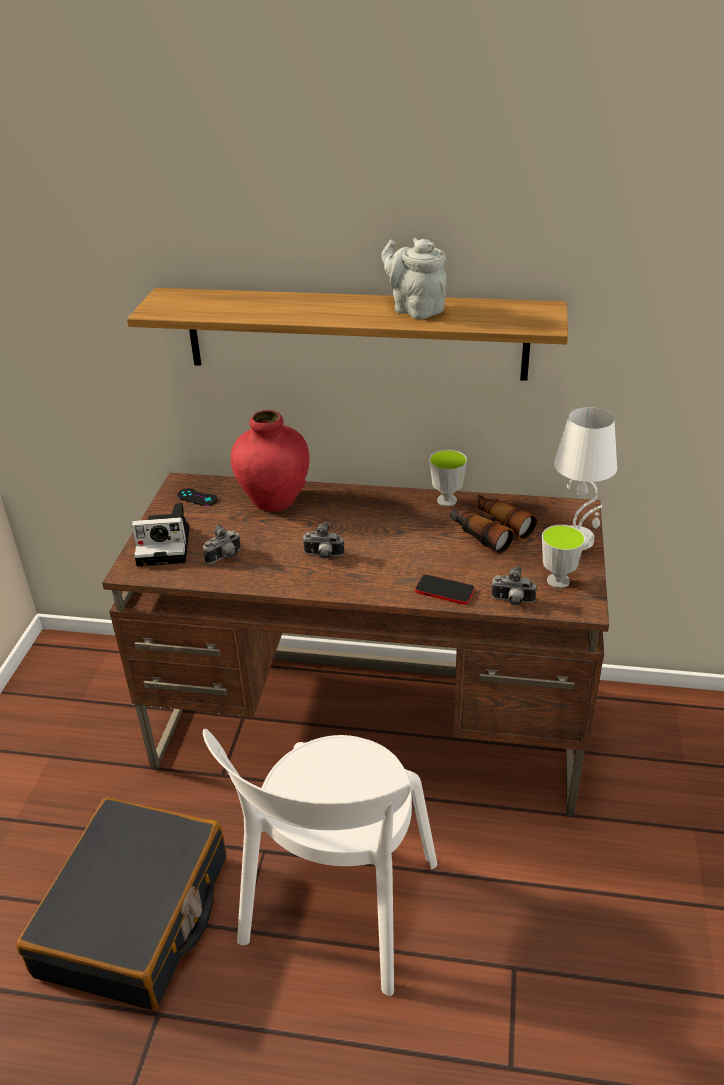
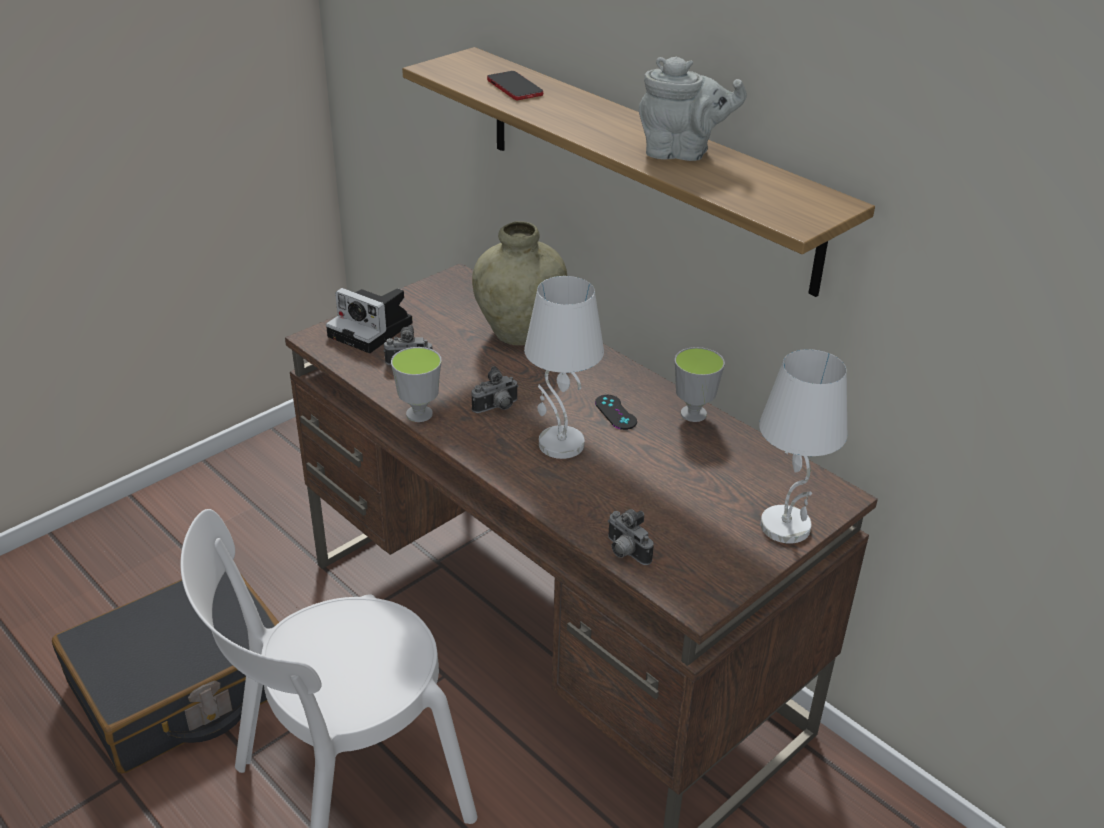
camera: 35 degrees right, 0 degrees up
black game controller [177,488,217,506] -> black game controller moved to [595,395,637,430]
red vase [231,410,309,512] -> beige vase [472,221,567,345]
camera [302,522,344,559] -> camera turned 75 degrees counterclockwise [471,366,519,413]
grey teapot [382,238,446,319] -> grey teapot turned 105 degrees clockwise [639,56,747,161]
phone [415,575,475,605] -> phone moved to [487,71,543,100]
binoculars [450,495,537,555] -> none
cup [542,525,586,588] -> cup moved to [391,347,441,422]
none -> white table lamp [524,276,604,459]

